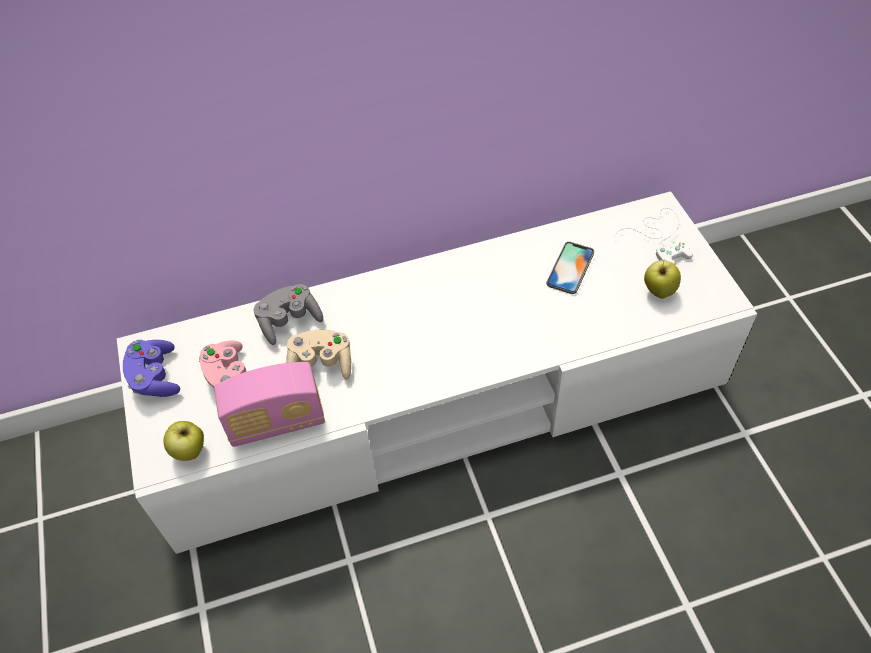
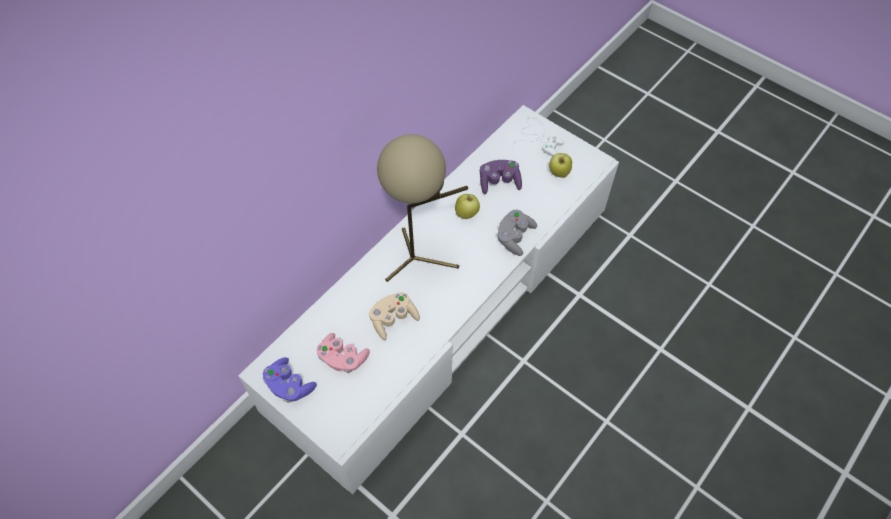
camera: 35 degrees left, 5 degrees up
apple [163,421,204,461] -> apple moved to [455,194,480,219]
radio [214,362,325,447] -> none
grey game controller [254,284,323,345] -> grey game controller moved to [497,210,537,256]
phone [546,242,594,294] -> purple game controller [480,160,522,194]
none -> beige table lamp [377,134,468,282]

